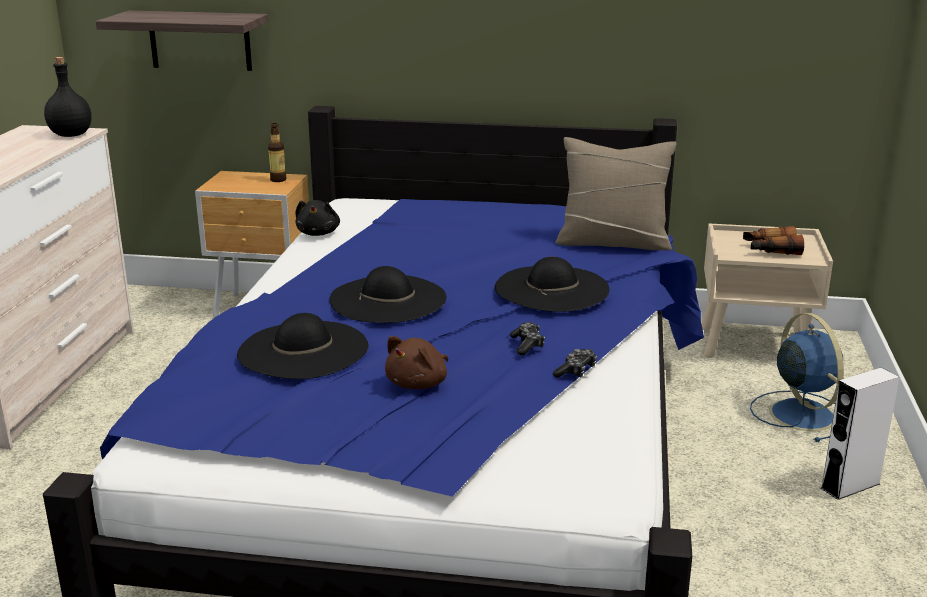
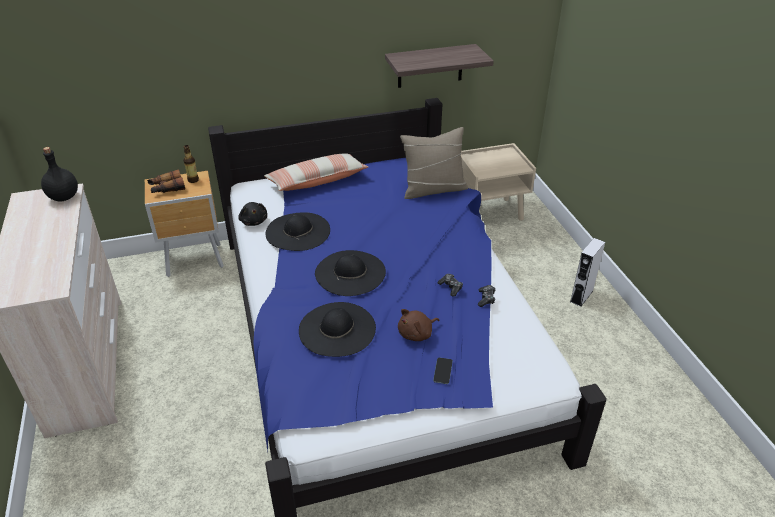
camera: 25 degrees left, 15 degrees up
shelf [96,11,268,71] -> shelf moved to [385,44,494,88]
brown plush toy [385,336,448,389] -> brown plush toy turned 45 degrees clockwise [398,309,439,341]
black hat [495,256,609,312] -> black hat moved to [266,212,330,251]
binoculars [743,226,804,255] -> binoculars moved to [147,169,185,193]
blue fan [750,313,844,442] -> none
none -> pillow [264,153,368,191]
none -> phone [433,357,453,384]

